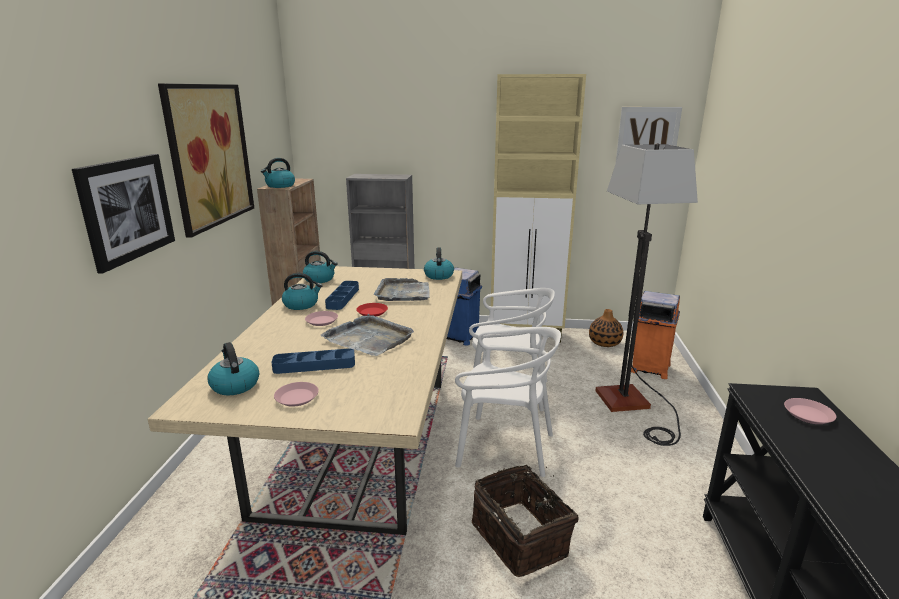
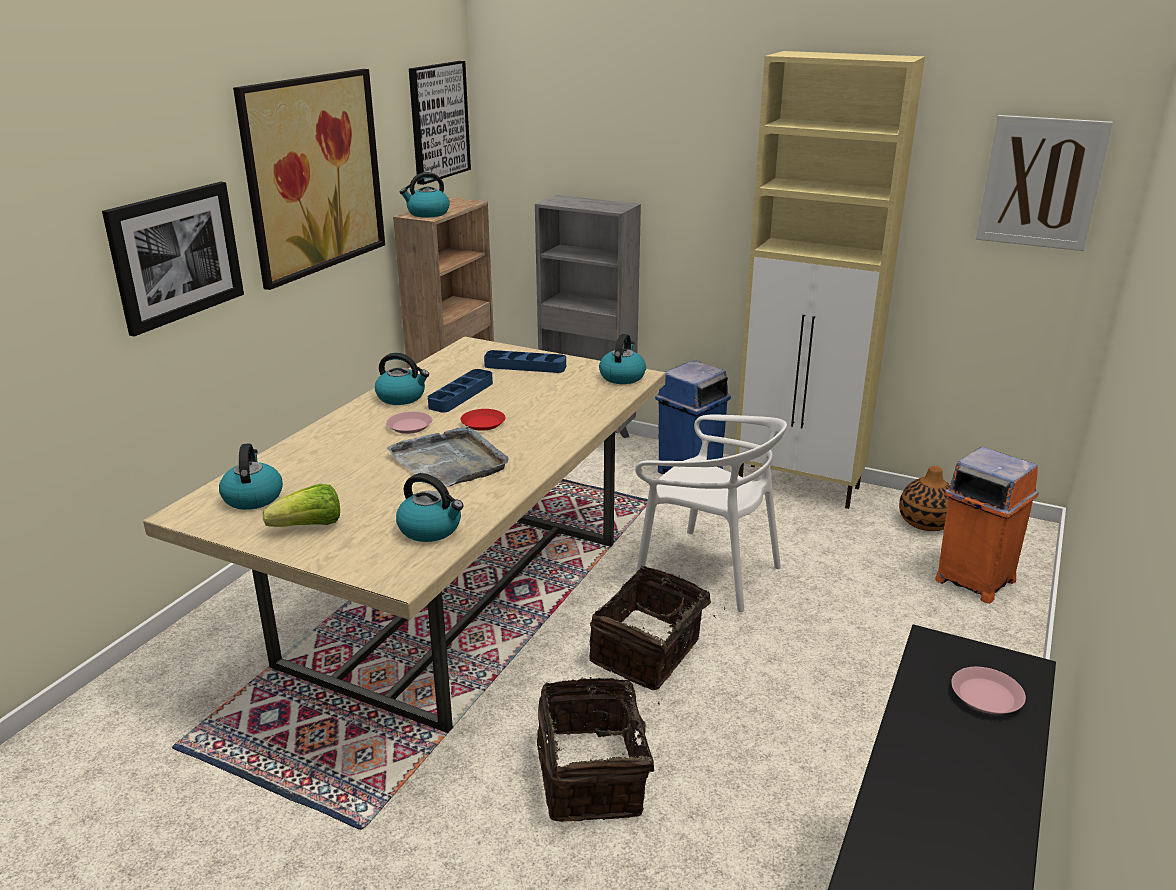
camera: 20 degrees right, 5 degrees up
blue tray [271,349,355,374] -> blue tray moved to [484,350,566,373]
pink plate [274,382,319,407] -> lettuce [263,484,340,527]
kettle [303,251,338,283] -> kettle moved to [396,473,464,542]
grey tray [374,278,430,301] -> none
white chair [455,327,561,477] -> basket [589,565,725,690]
floor lamp [595,143,698,446] -> none
none -> picture [409,61,471,185]

